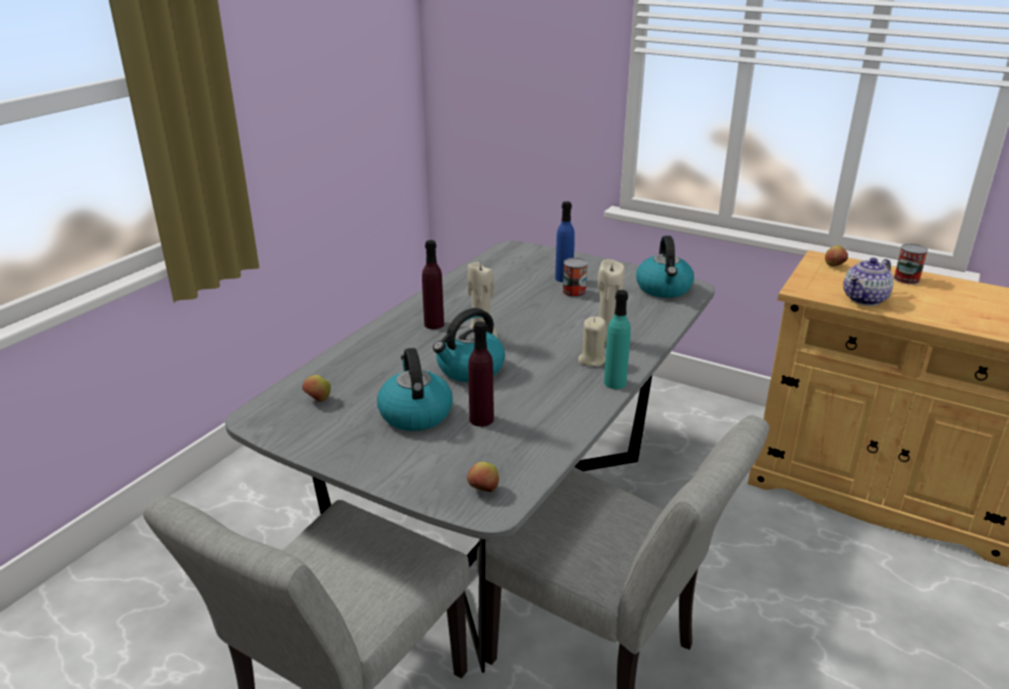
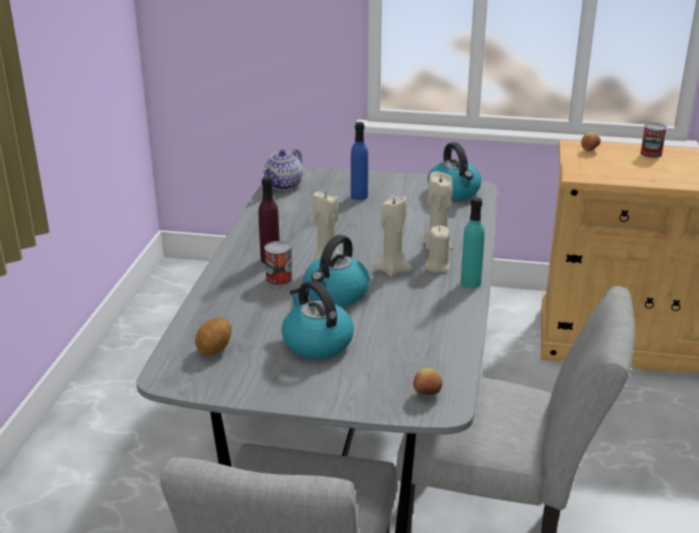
camera: 20 degrees left, 0 degrees up
apple [302,375,331,402] -> potato [195,318,232,355]
purple bottle [468,321,494,427] -> none
can [563,258,588,298] -> can moved to [264,241,292,286]
teapot [843,258,894,306] -> teapot moved to [263,149,303,190]
none -> beige candle [373,195,413,277]

